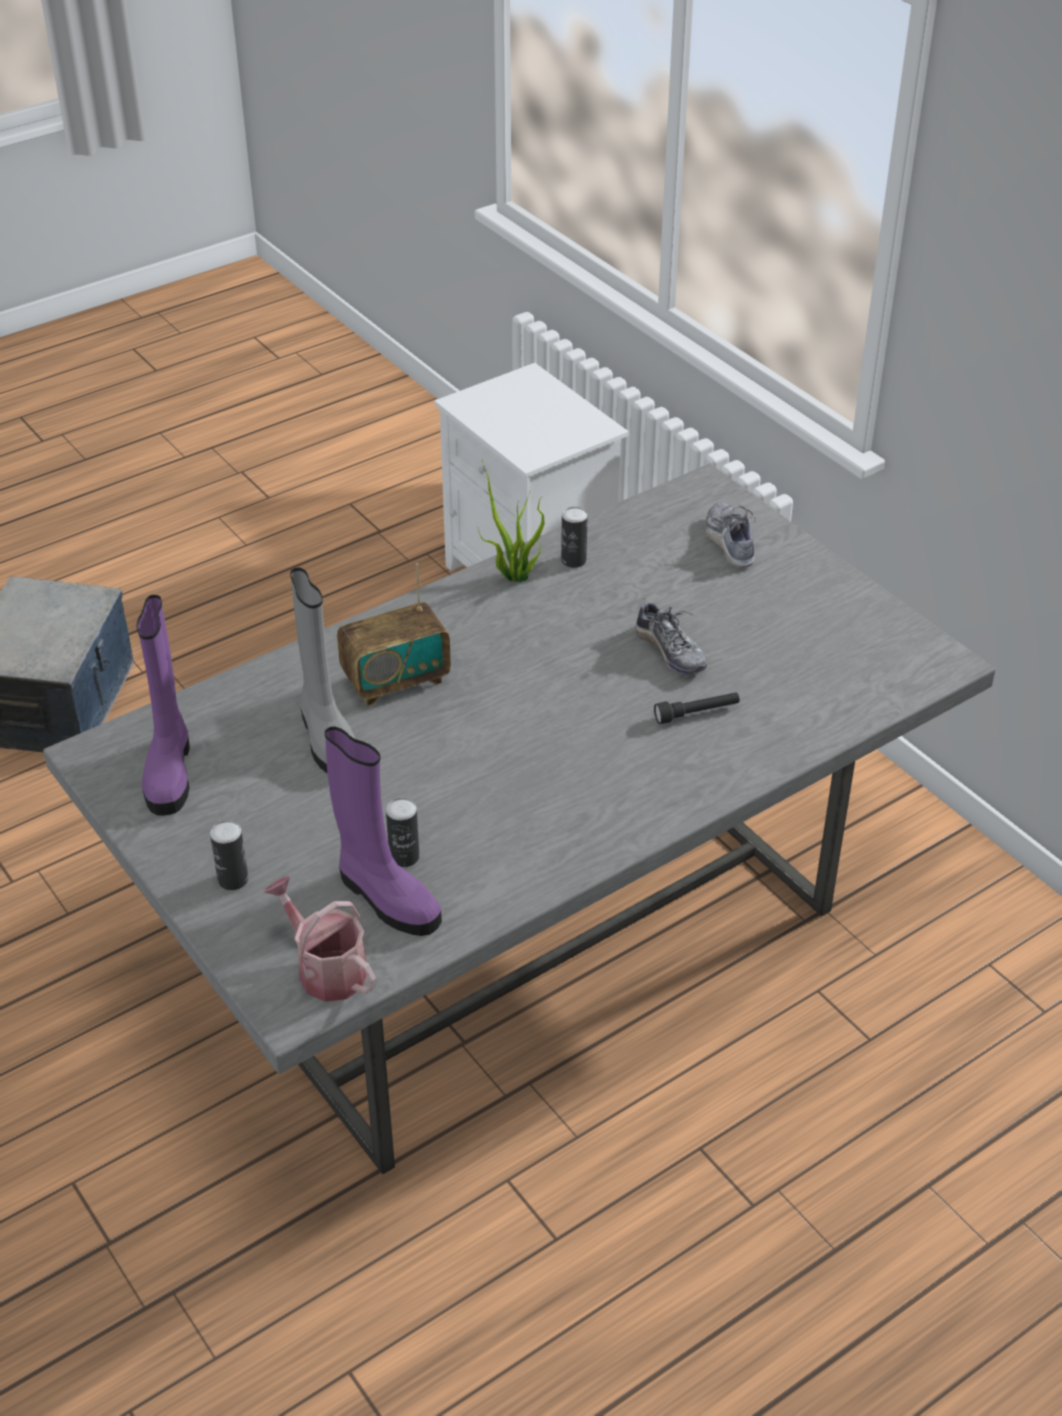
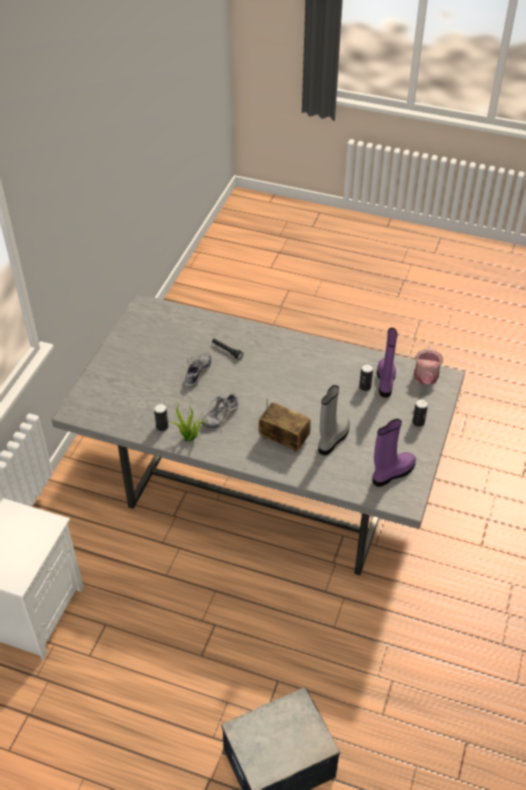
camera: 125 degrees left, 5 degrees up
shoe [706,502,756,568] -> shoe moved to [202,394,239,428]

